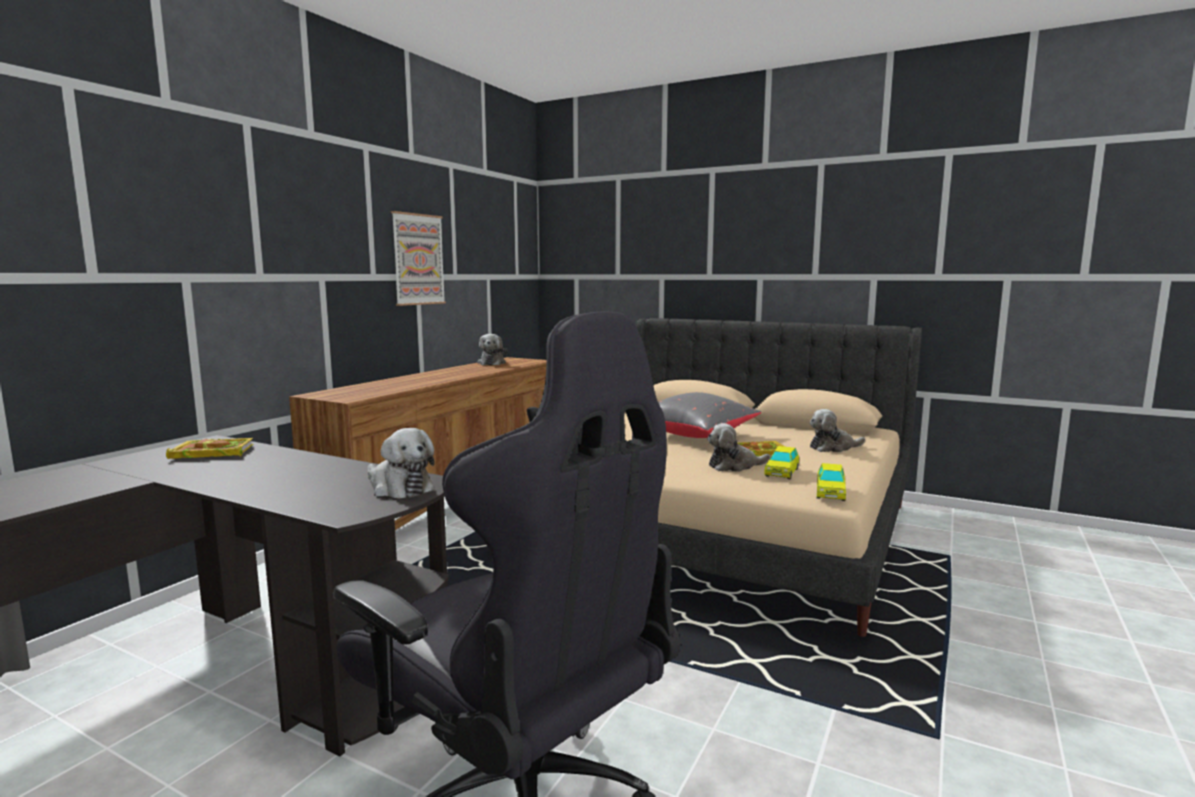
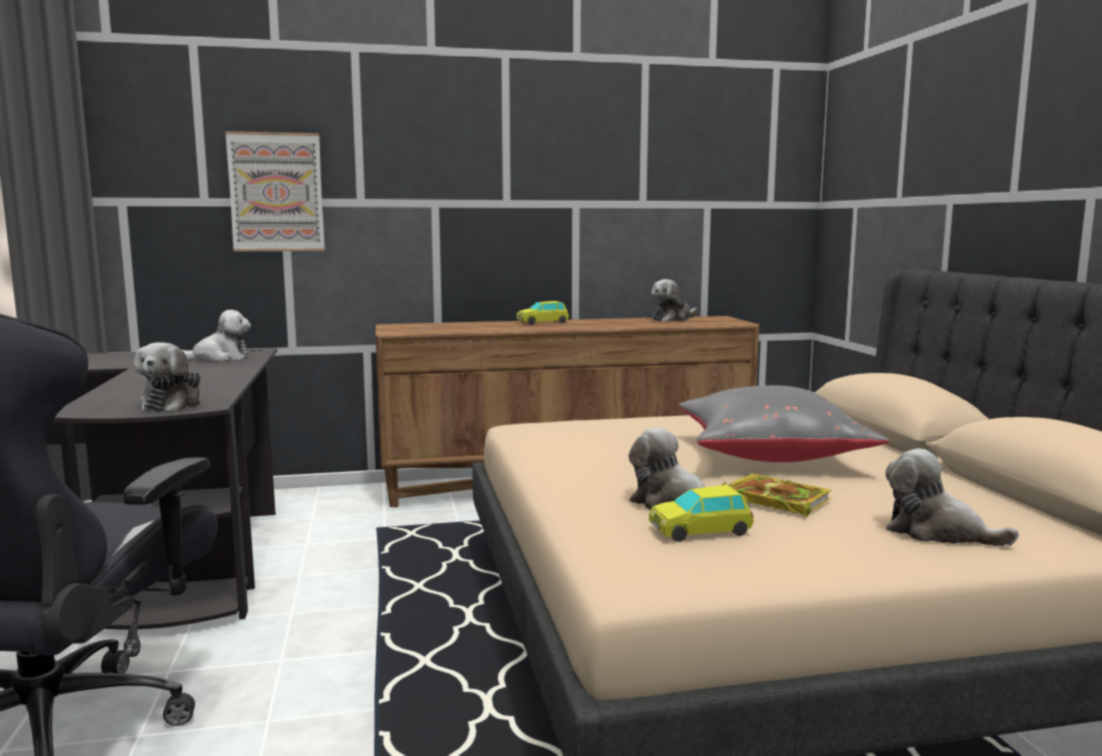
camera: 50 degrees right, 0 degrees up
book [166,438,254,459] -> plush toy [181,310,251,361]
picture [391,211,446,306] -> picture moved to [225,131,325,251]
toy car [817,463,846,501] -> toy car moved to [516,301,569,325]

